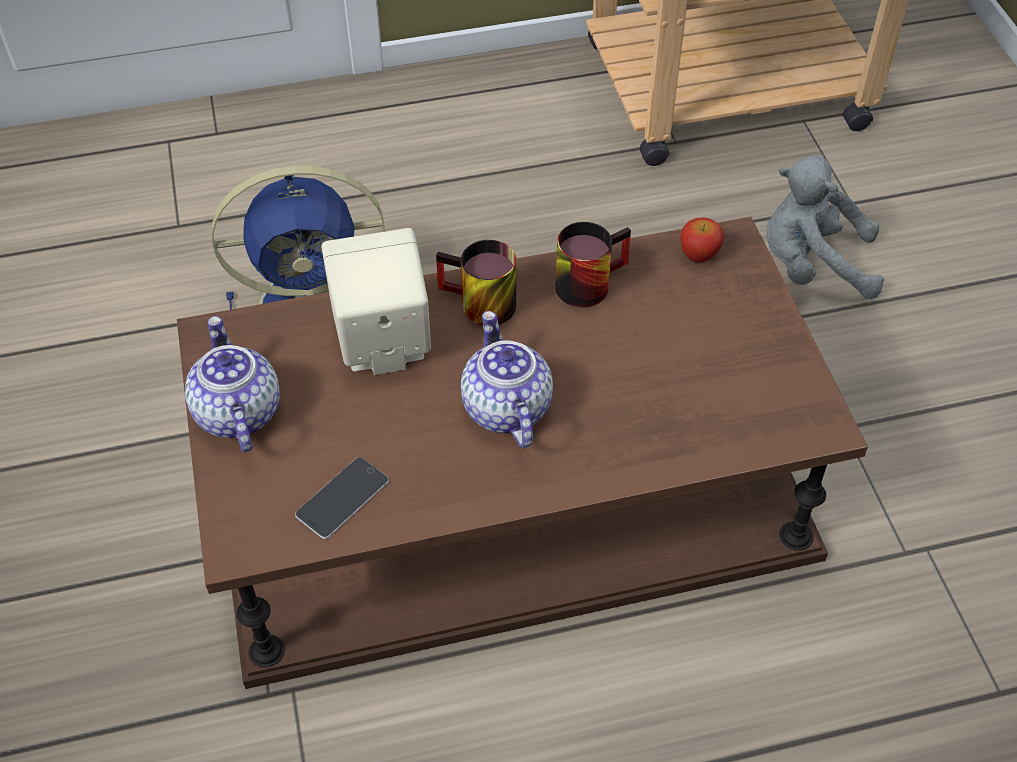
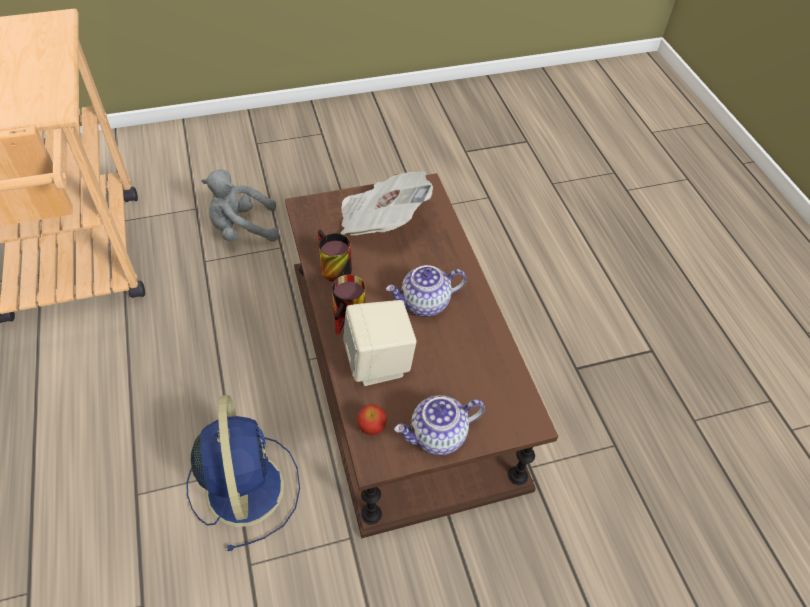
camera: 95 degrees left, 0 degrees up
phone [295,457,389,539] -> none
apple [680,217,724,262] -> apple moved to [357,404,387,435]
grey plush toy [766,155,884,299] -> grey plush toy turned 75 degrees clockwise [202,169,279,242]
none -> newspaper [341,171,433,235]

